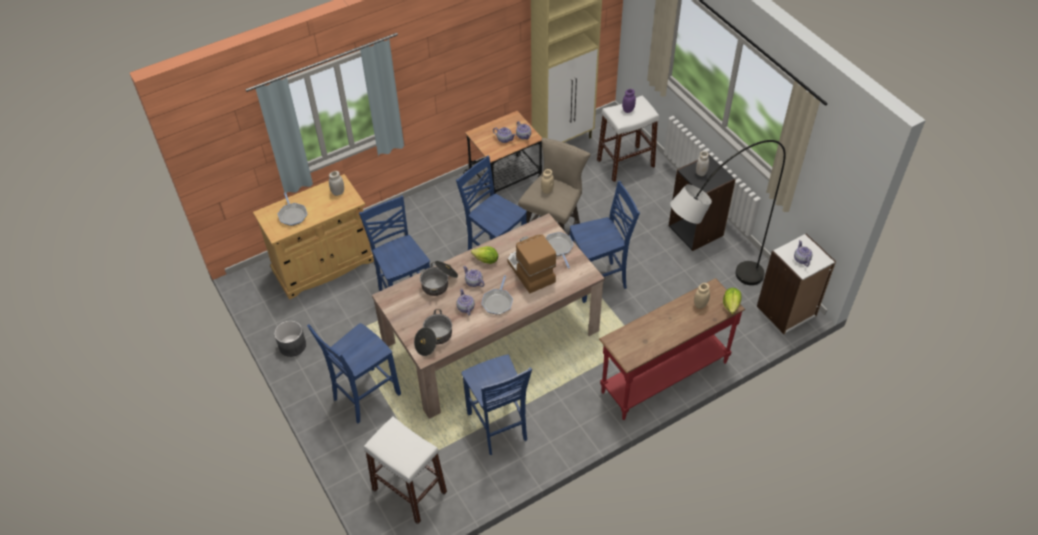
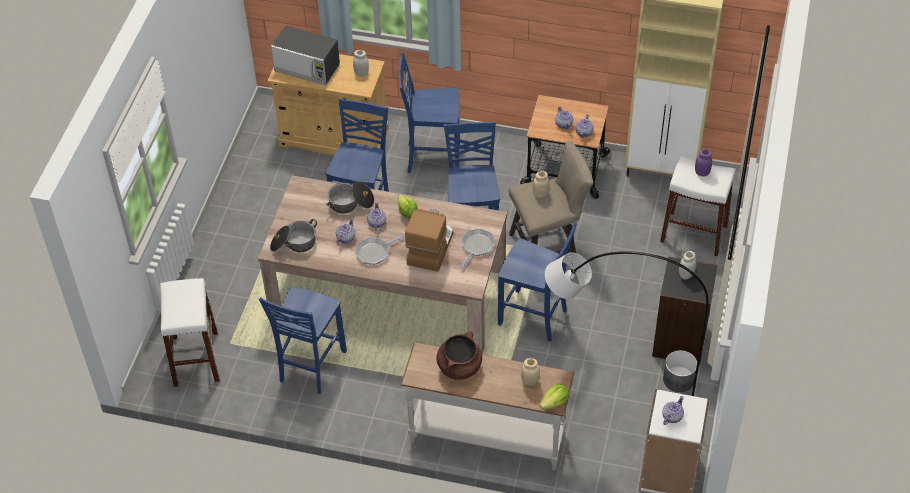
camera: 45 degrees right, 0 degrees up
grey planter [274,321,306,357] -> grey planter moved to [663,350,697,392]
frying pan [278,192,307,226] -> microwave [271,25,340,86]
blue chair [307,323,401,424] -> blue chair moved to [399,53,460,173]
red console table [599,278,745,420] -> white console table [401,342,574,471]
none -> brown cooking pot [437,332,482,380]

